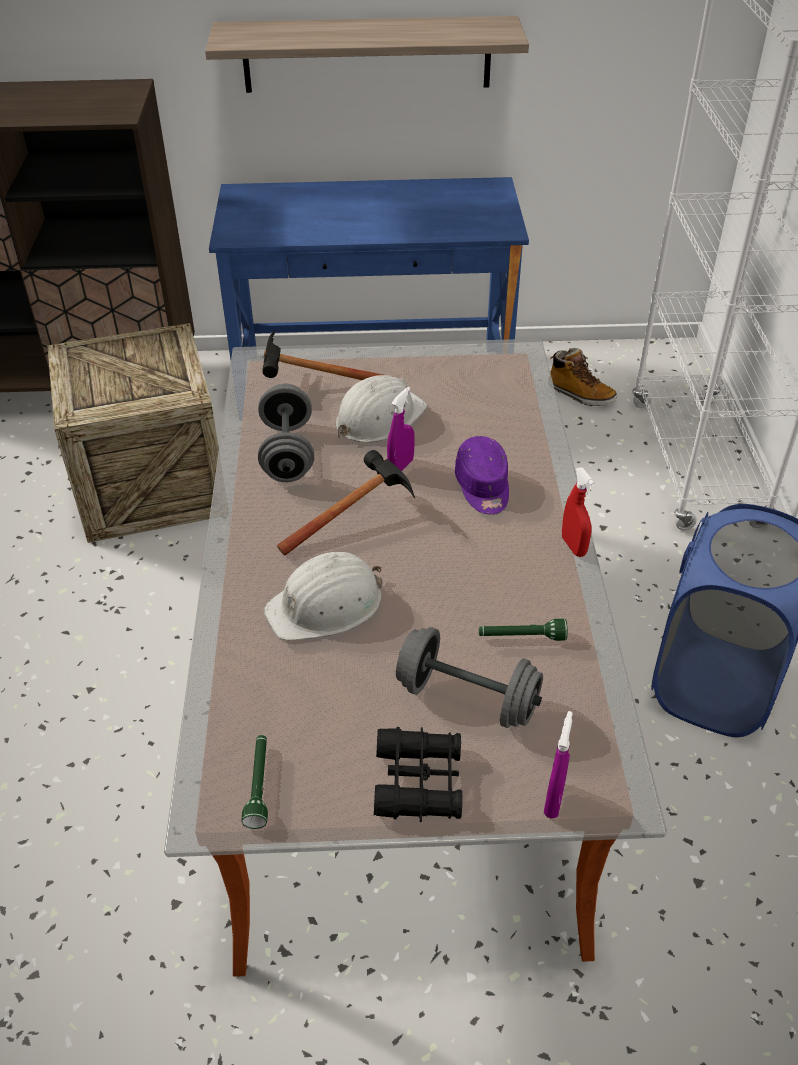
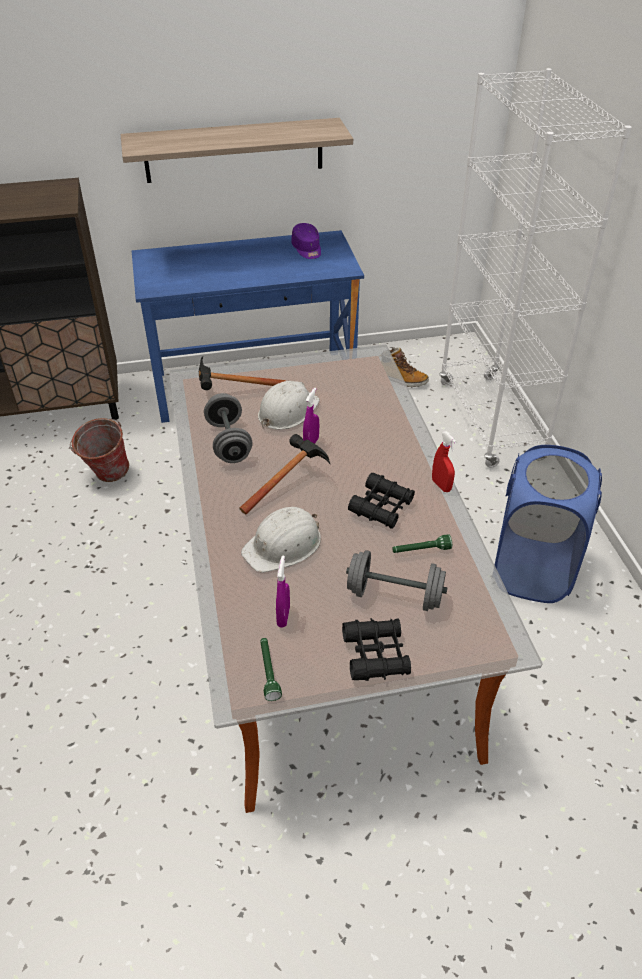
camera: 10 degrees left, 0 degrees up
crate [47,323,219,543] -> bucket [70,418,129,482]
purple cap [455,436,509,514] -> purple cap moved to [291,223,321,259]
purple spray bottle [544,711,573,819] -> purple spray bottle moved to [276,556,290,628]
none -> black binoculars [348,473,415,529]

